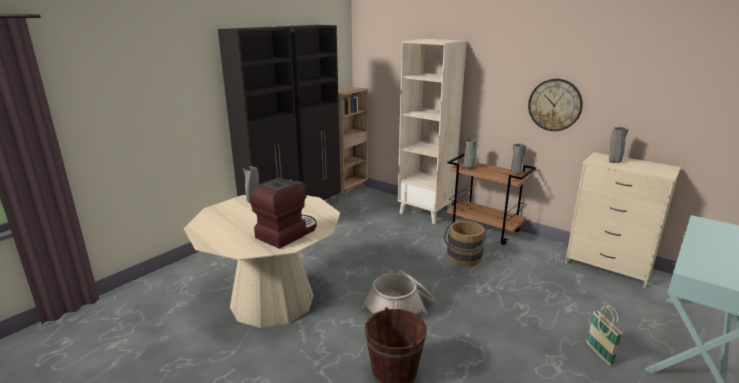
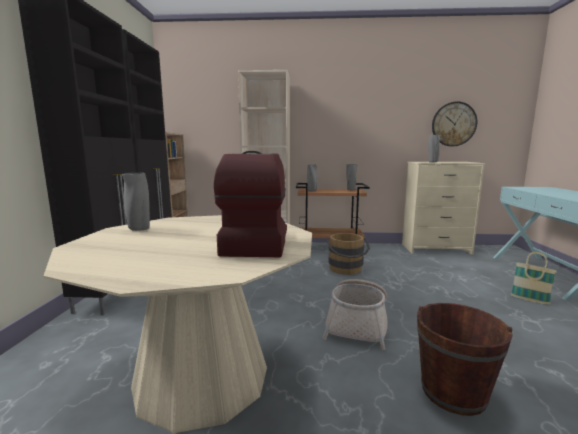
camera: 35 degrees left, 10 degrees down
wall clock [528,79,583,131] -> wall clock moved to [432,101,477,146]

